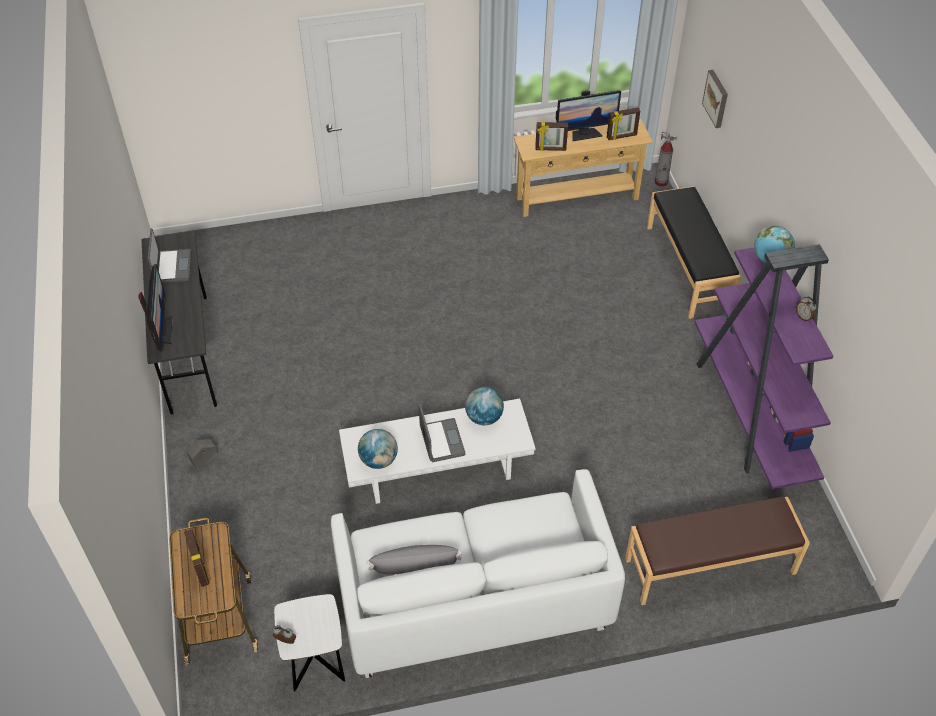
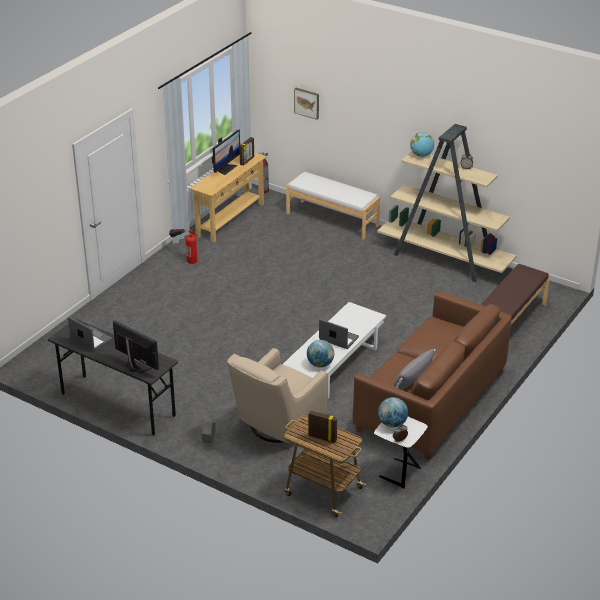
camera: 45 degrees left, 15 degrees down
white sofa [331,469,625,678] -> brown sofa [352,291,512,461]
globe [465,387,504,425] -> globe moved to [378,397,408,428]
picture frame [535,122,568,151] -> none
black bench [647,186,741,319] -> white bench [286,172,380,240]
purple bookcase [694,244,834,489] -> beige bookcase [377,124,517,282]
none -> fire extinguisher [169,229,197,264]
none -> beige armchair [227,348,328,443]

